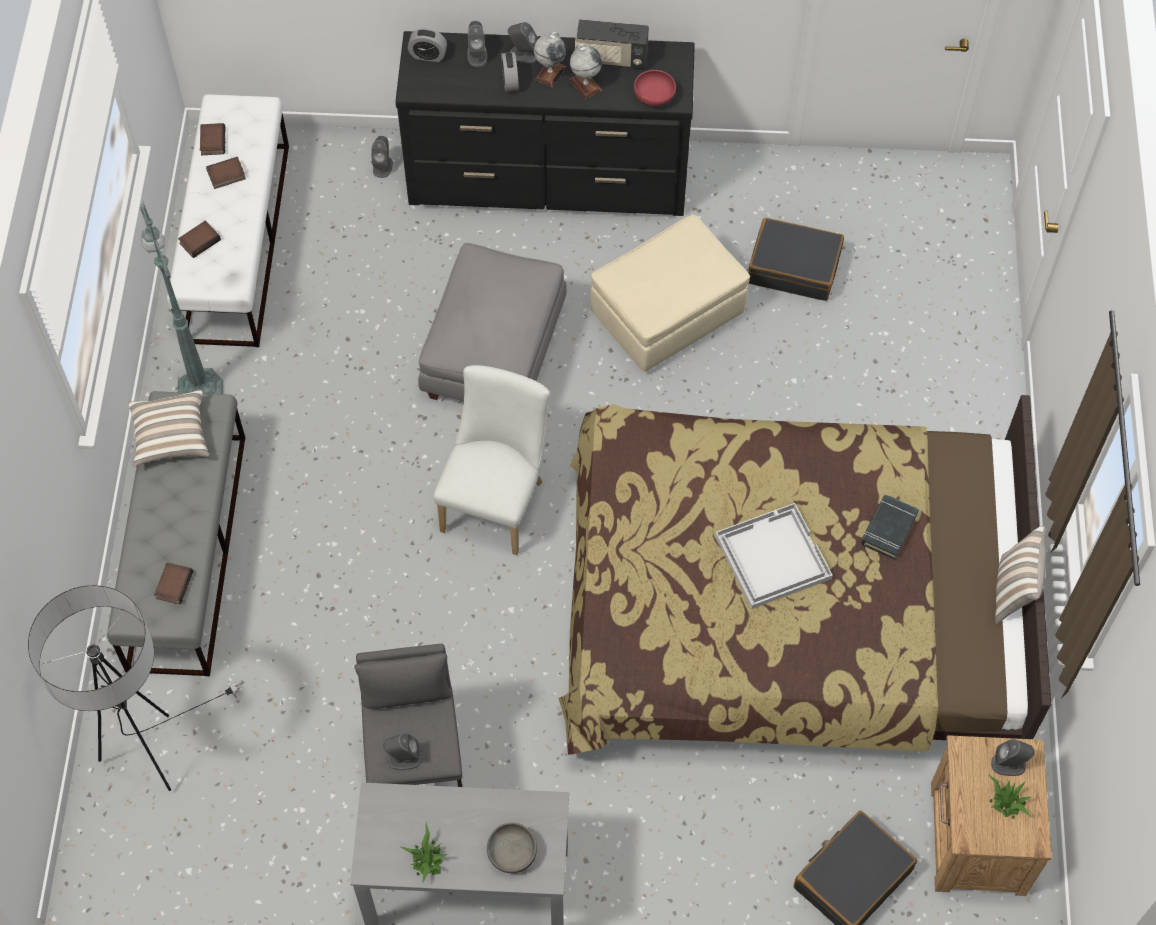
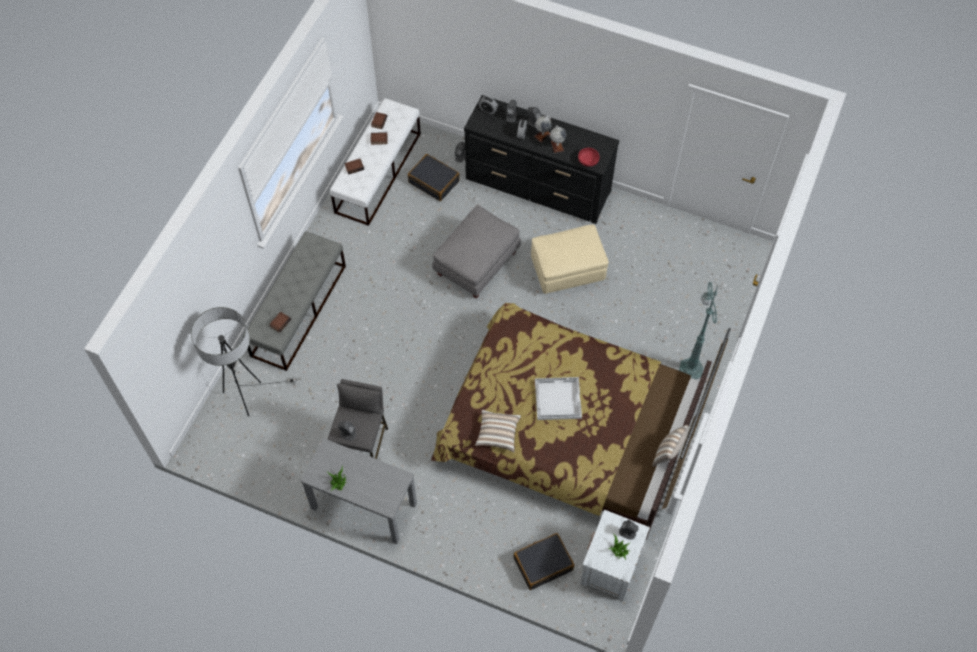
camera: 20 degrees right, 0 degrees up
pillow [128,390,209,467] -> pillow moved to [475,410,521,453]
green floor lamp [140,202,223,394] -> green floor lamp moved to [679,282,718,379]
white chair [433,365,550,555] -> none
grey bowl [487,822,537,873] -> none
radio [575,19,649,69] -> none
black suitcase [748,218,844,301] -> black suitcase moved to [408,154,460,201]
black book [861,494,919,560] -> none
brown nightstand [931,735,1051,896] -> white nightstand [580,510,650,601]

